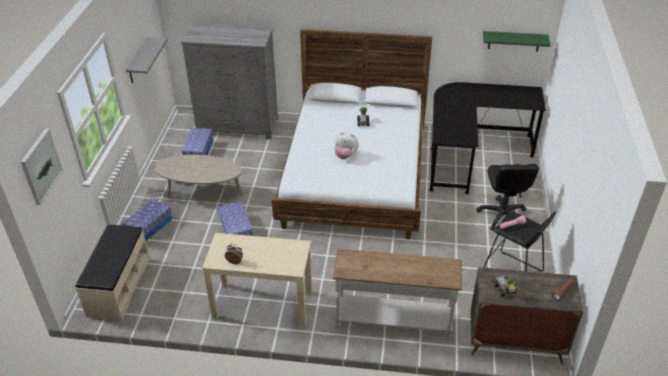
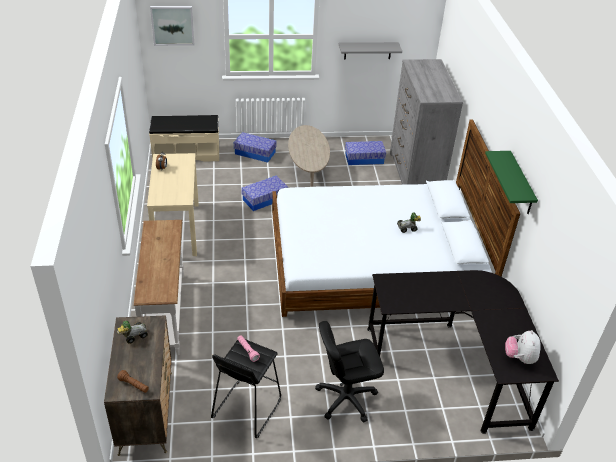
camera: 75 degrees right, 0 degrees up
plush toy [334,132,359,159] -> plush toy moved to [505,330,541,364]
green shelf [483,31,550,51] -> green shelf moved to [485,151,538,214]

